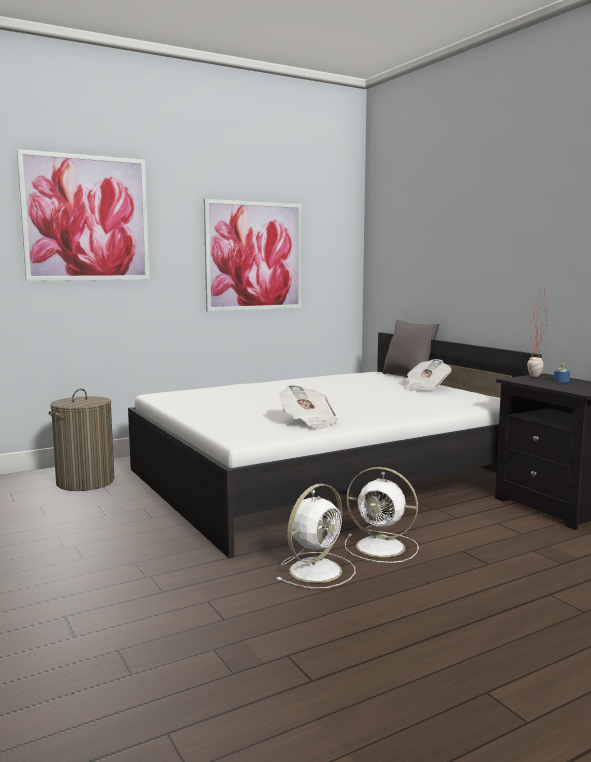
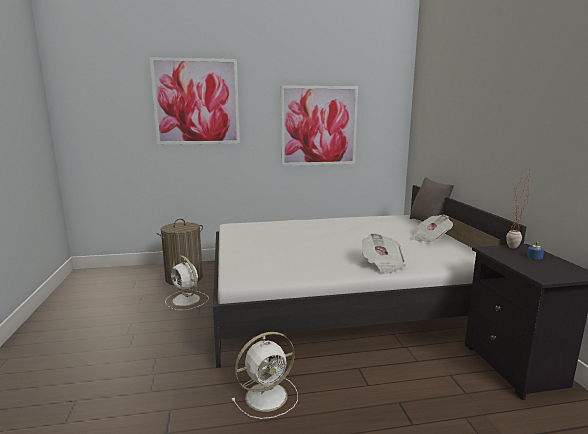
camera: 20 degrees right, 5 degrees up
newspaper [279,385,338,430] -> newspaper moved to [362,233,406,274]
white fan [345,467,419,563] -> white fan moved to [165,256,209,310]

